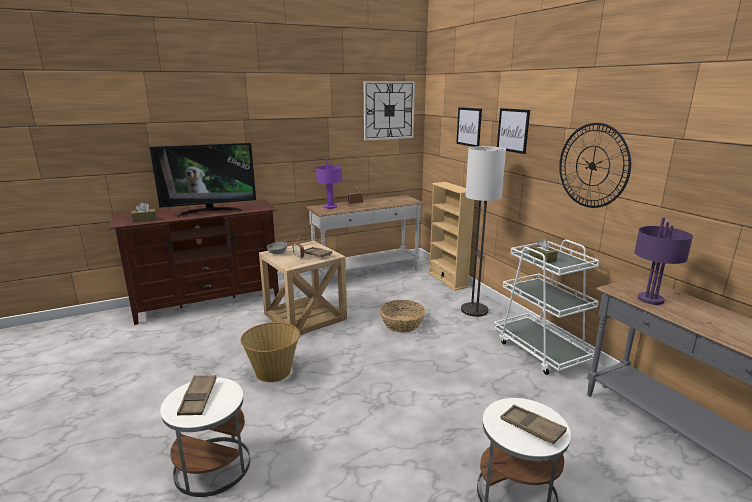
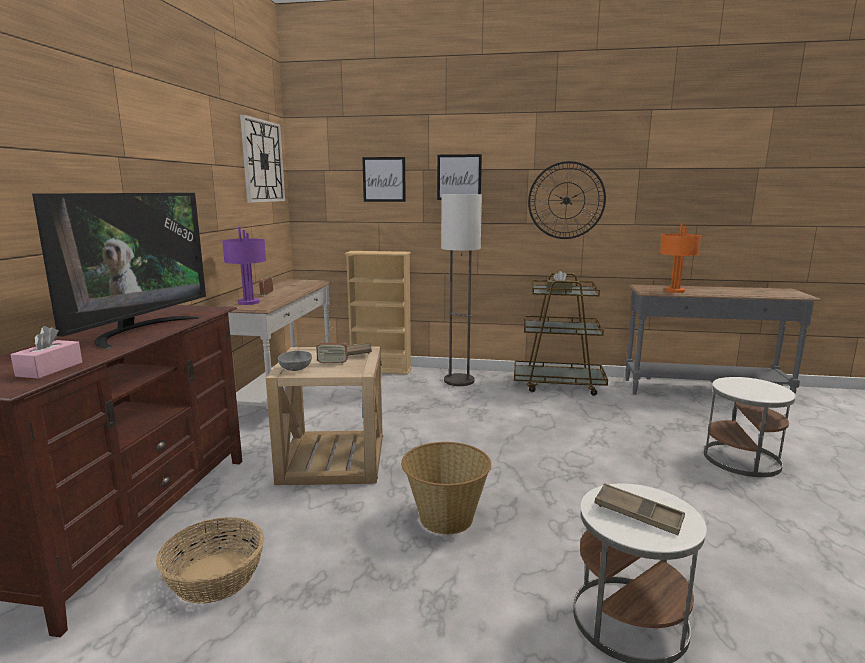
camera: 55 degrees left, 5 degrees down
brown tissue box [131,202,157,223] -> pink tissue box [11,326,82,379]
basket [380,300,426,333] -> basket moved to [156,517,264,604]
white cart [493,239,600,375] -> brown cart [514,273,608,396]
brown tray [501,405,567,444] -> none
purple table lamp [634,217,693,305] -> orange table lamp [660,223,701,293]

